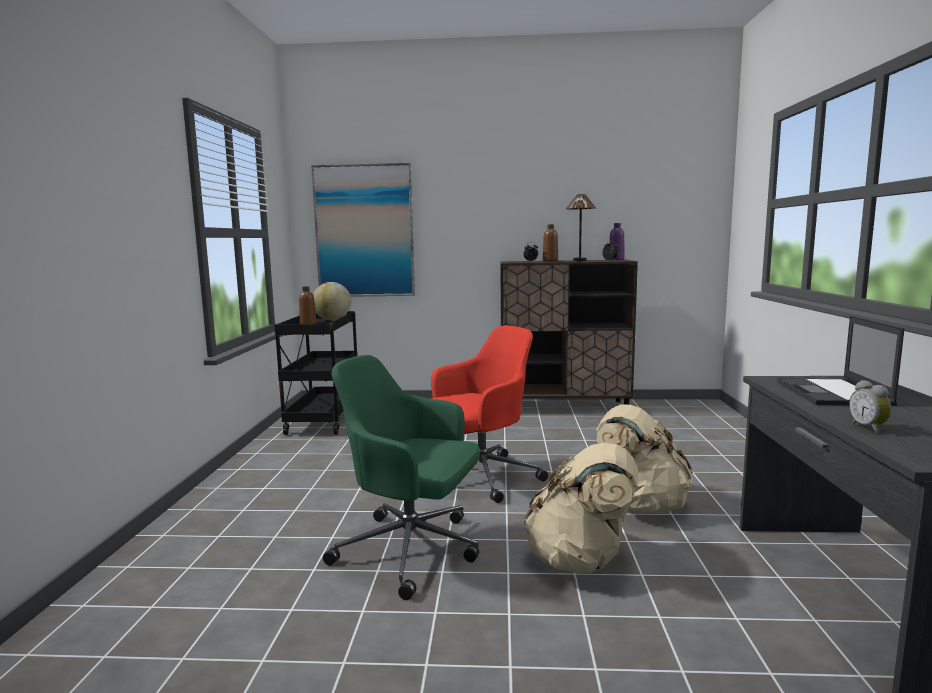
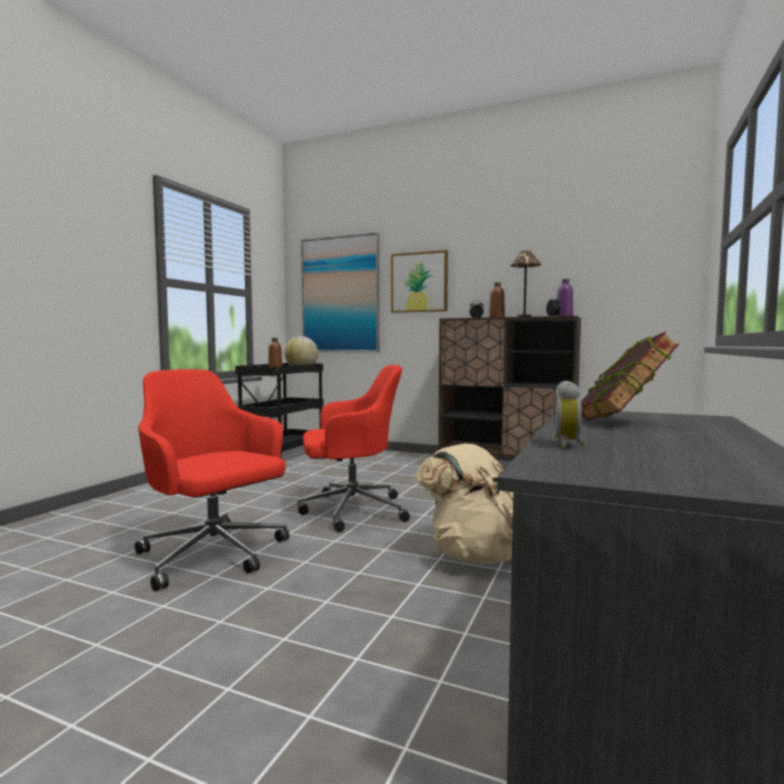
camera: 20 degrees right, 5 degrees down
green office chair [323,355,480,600] -> red office chair [135,369,289,592]
beige backpack [523,443,638,574] -> none
laptop [777,316,904,406] -> book [581,332,679,420]
none -> picture [391,250,448,313]

